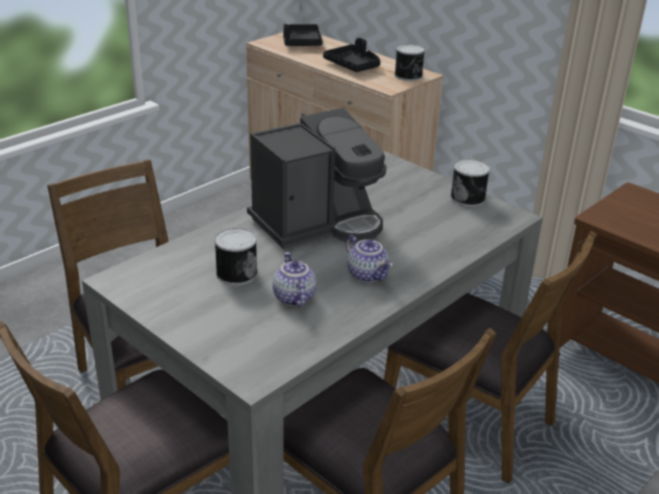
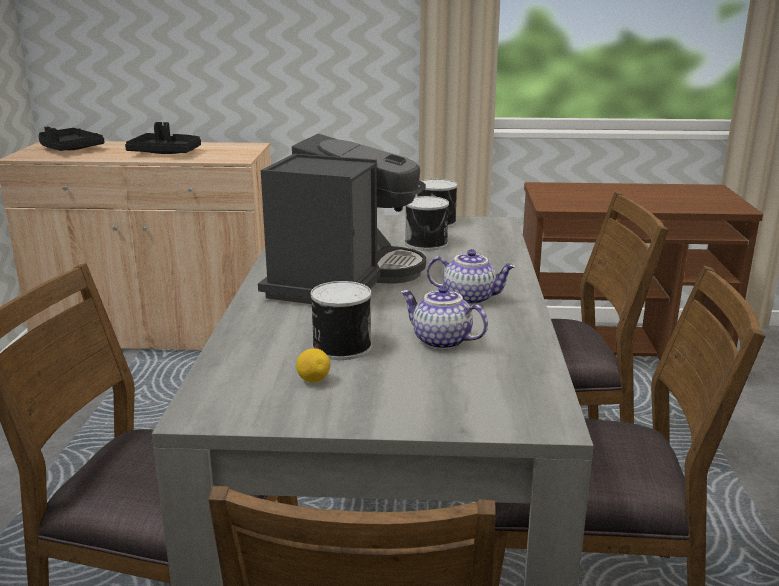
camera: 40 degrees left, 10 degrees down
can [394,44,425,81] -> can moved to [405,196,449,251]
none -> lemon [296,348,330,383]

